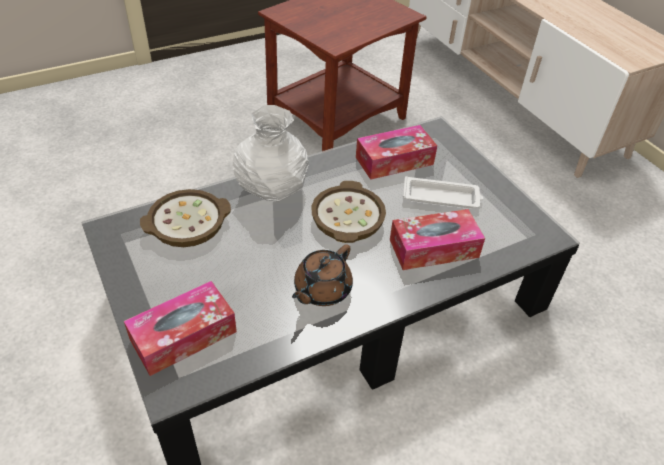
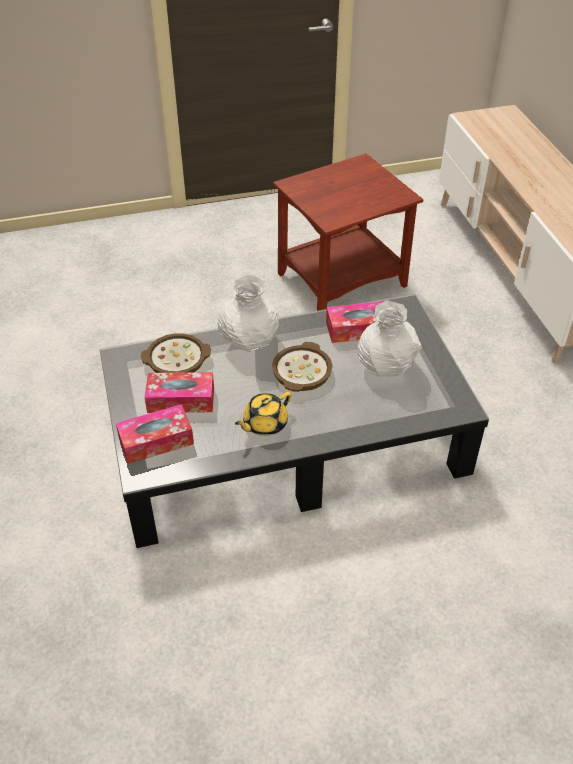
camera: 15 degrees right, 0 degrees up
brown teapot [292,244,353,306] -> yellow teapot [235,392,291,436]
tissue box [390,209,485,270] -> tissue box moved to [144,372,214,413]
white tray [403,176,483,208] -> white vase [358,300,422,377]

